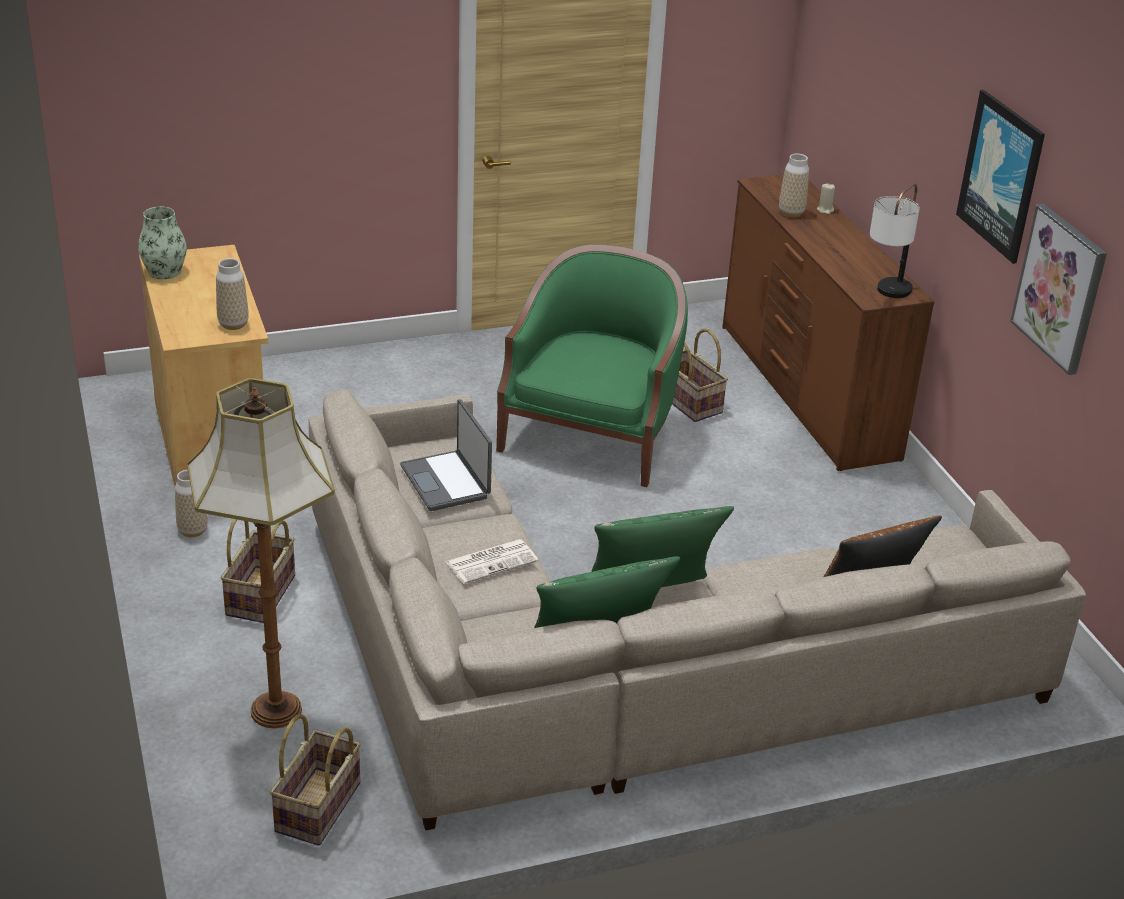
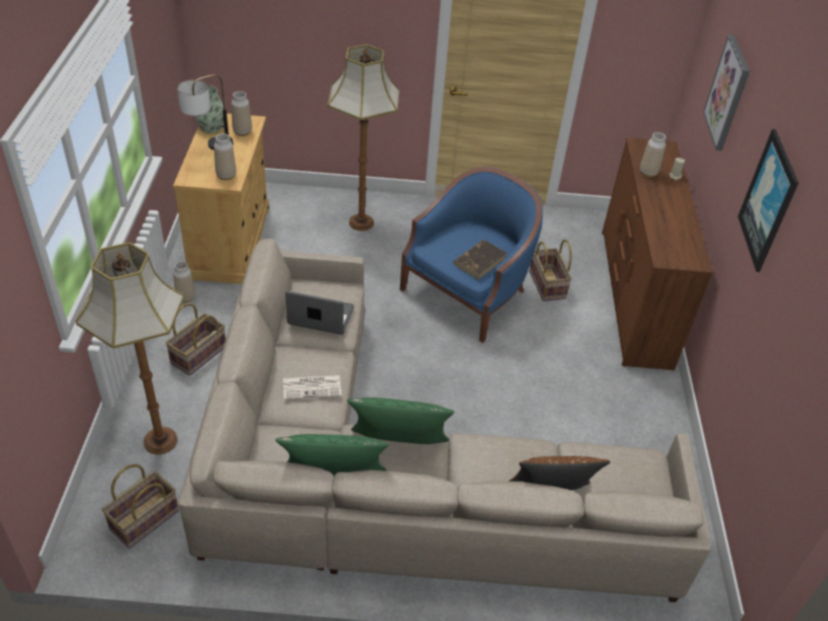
camera: 20 degrees right, 10 degrees up
laptop [400,399,492,511] -> laptop turned 105 degrees clockwise [286,291,354,335]
green armchair [496,245,688,487] -> blue armchair [400,166,543,343]
table lamp [870,183,920,298] -> table lamp moved to [177,74,233,150]
picture [1010,204,1107,375] -> picture moved to [703,35,750,151]
none -> vase [231,91,252,136]
none -> floor lamp [327,44,399,231]
none -> brown book [453,240,507,280]

